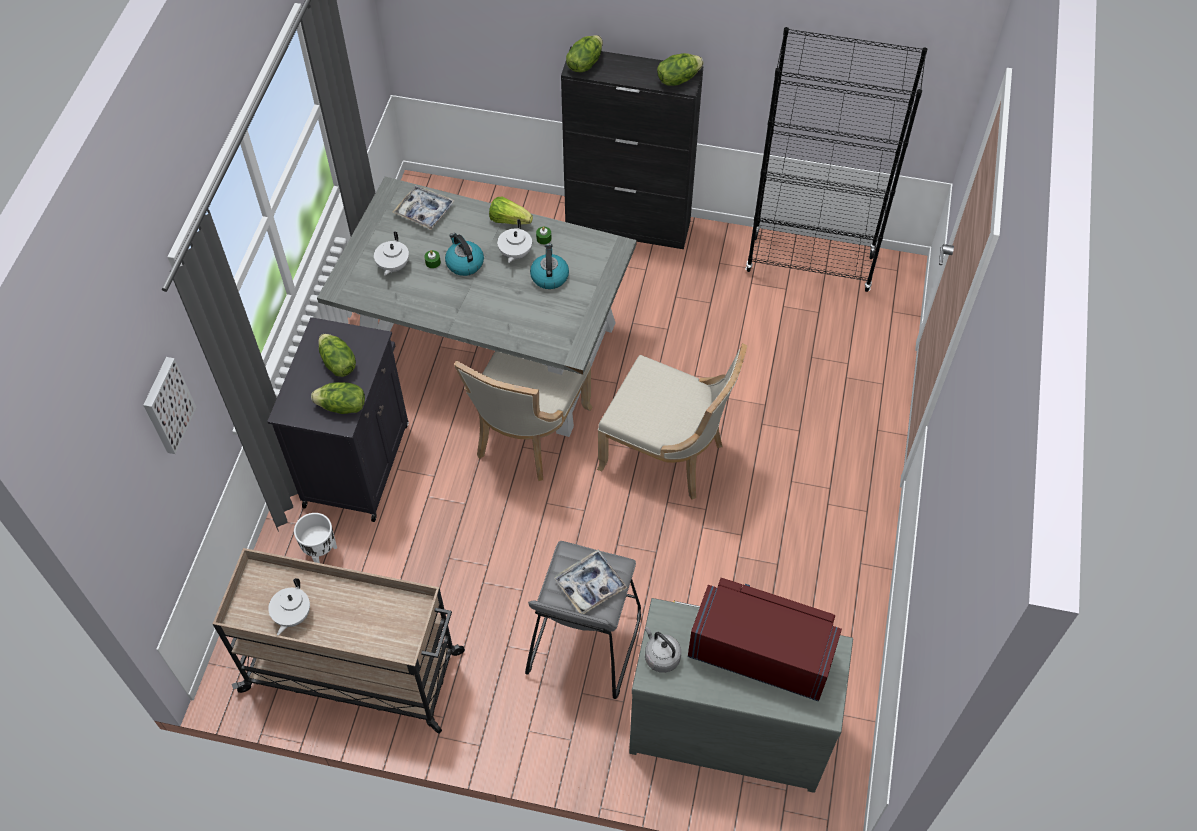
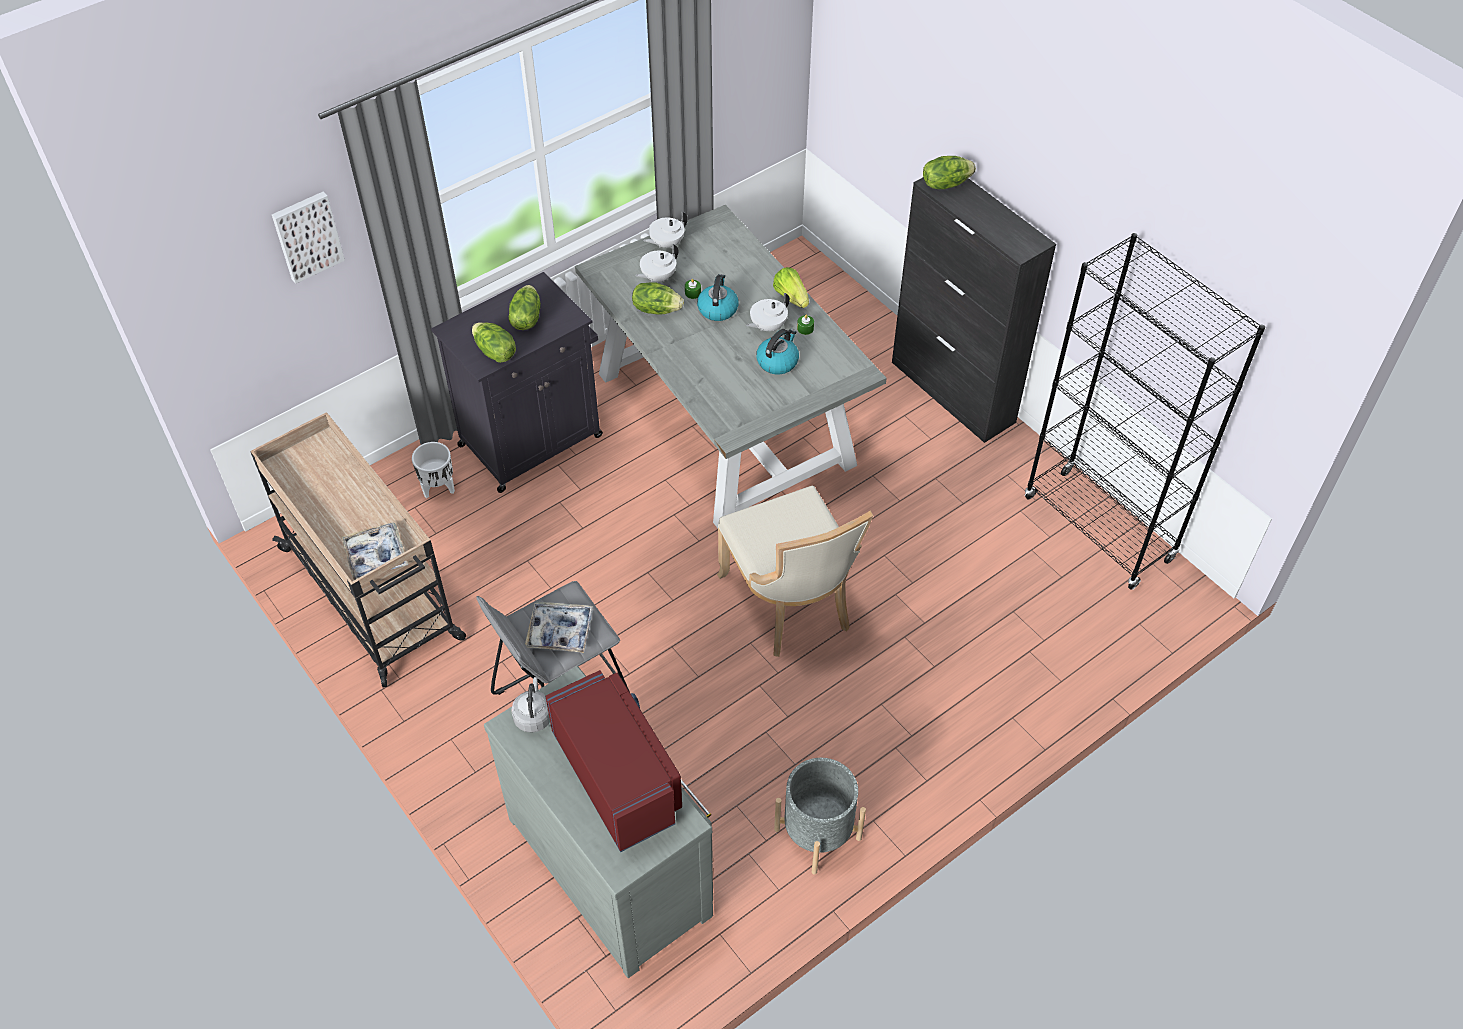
camera: 40 degrees right, 5 degrees down
white teapot [268,578,310,635] -> white teapot moved to [643,211,688,248]
tray [392,185,455,230] -> tray moved to [341,522,408,581]
beige chair [454,351,592,481] -> none
lettuce [657,53,703,86] -> lettuce moved to [632,282,684,315]
none -> grey planter [774,758,866,875]

